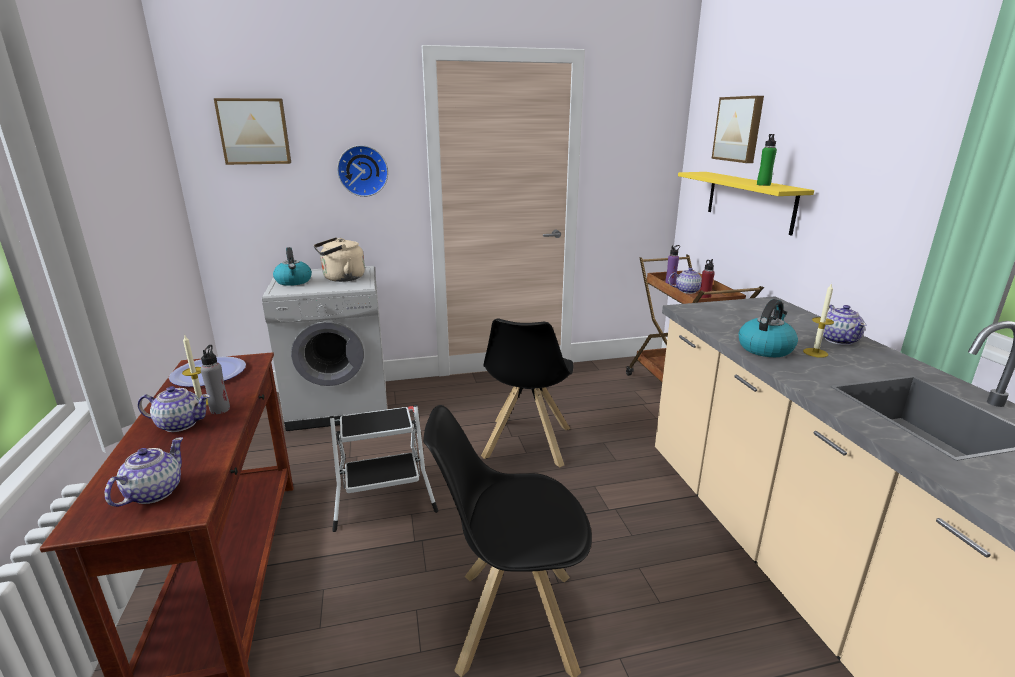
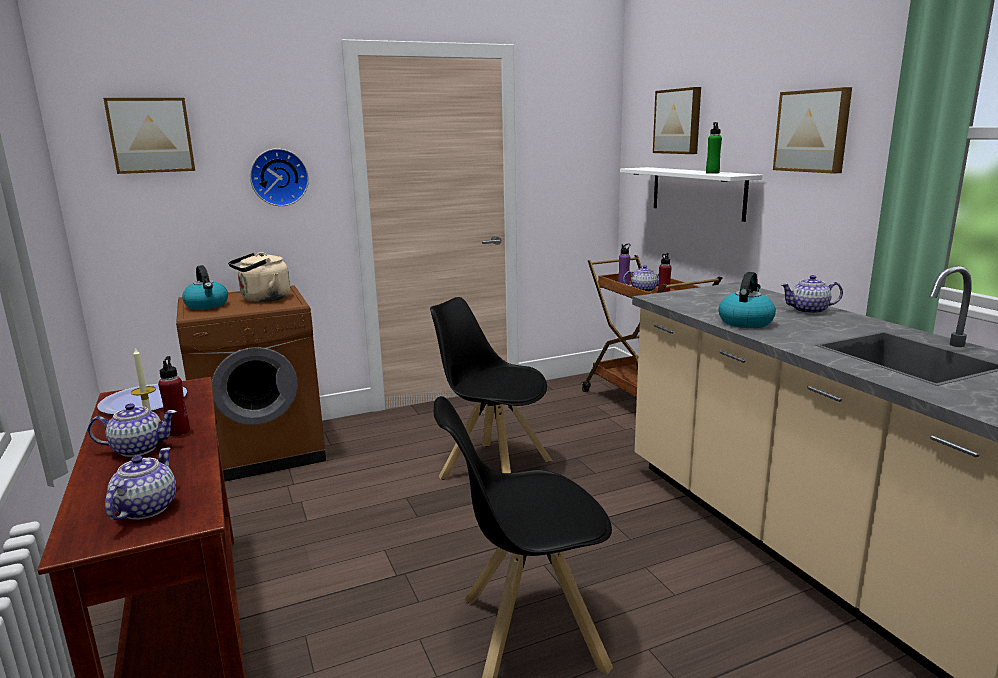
camera: 10 degrees left, 5 degrees down
grey bottle [200,345,230,414] -> red bottle [158,356,190,436]
white washing machine [262,266,387,431] -> brown washing machine [176,285,326,481]
step ladder [330,405,438,532] -> none
black chair [481,319,573,467] -> black chair turned 120 degrees clockwise [430,297,552,480]
yellow shelf [678,172,814,235] -> white shelf [620,167,763,222]
candle [803,283,834,358] -> none
teapot [823,305,866,345] -> teapot turned 105 degrees clockwise [780,275,843,314]
none -> picture [773,87,852,174]

